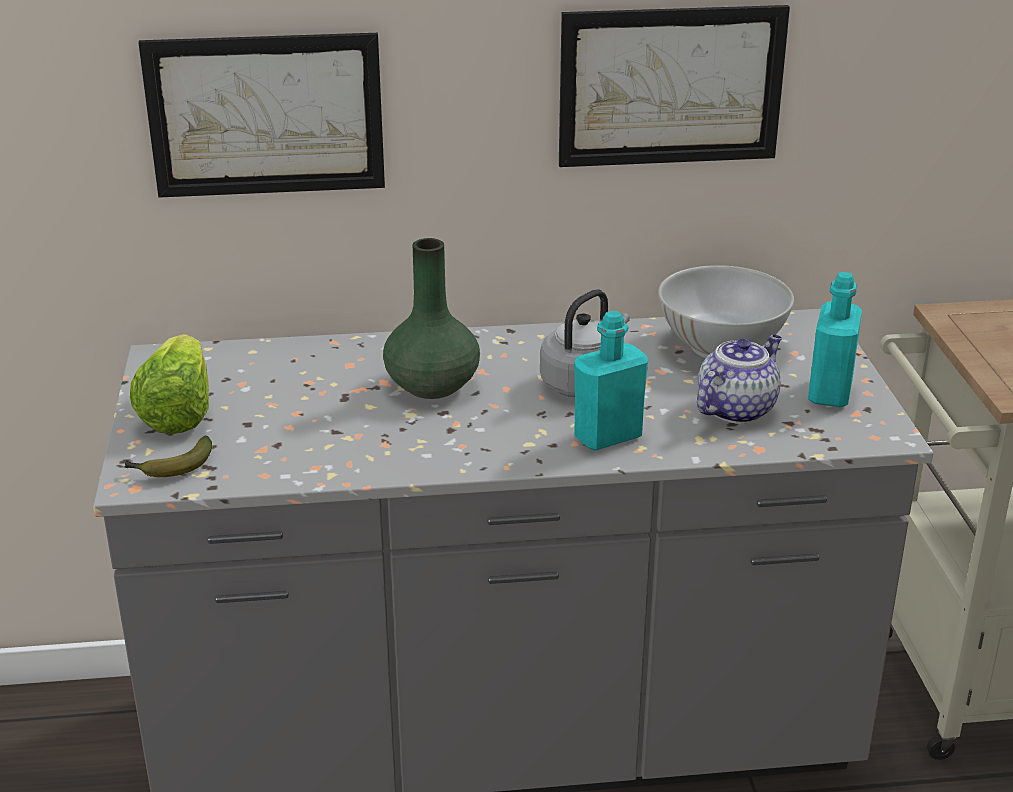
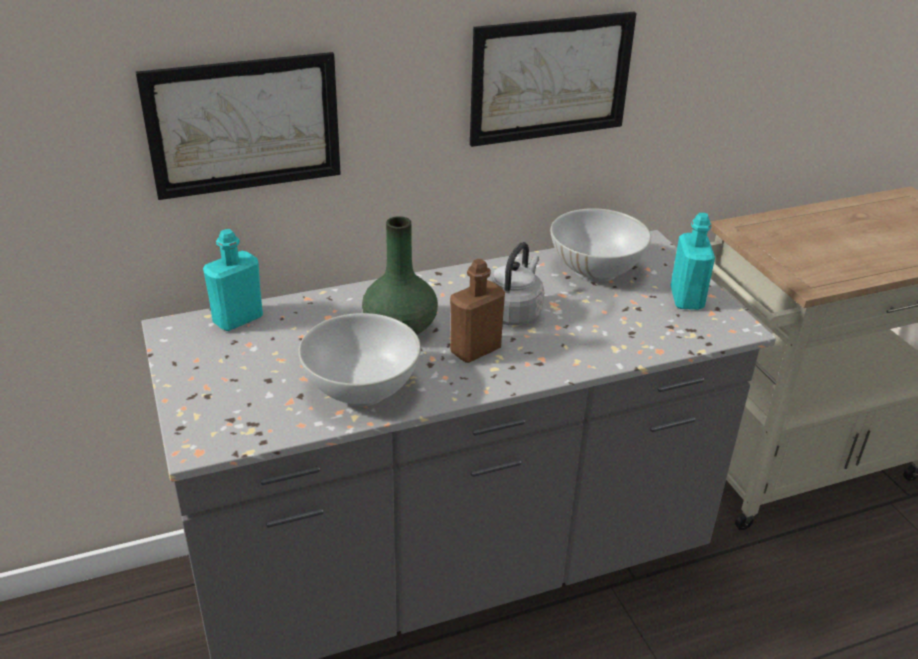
camera: 15 degrees left, 5 degrees up
banana [124,435,212,477] -> none
lettuce [130,334,209,434] -> none
turquoise bottle [574,311,648,451] -> turquoise bottle moved to [203,229,263,331]
teapot [697,335,782,424] -> none
none -> white bowl [298,313,421,407]
none -> brown bottle [450,259,505,363]

